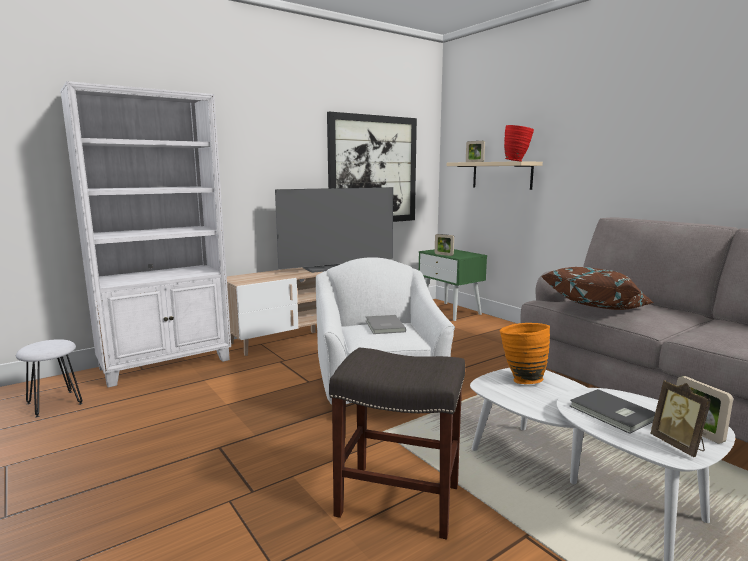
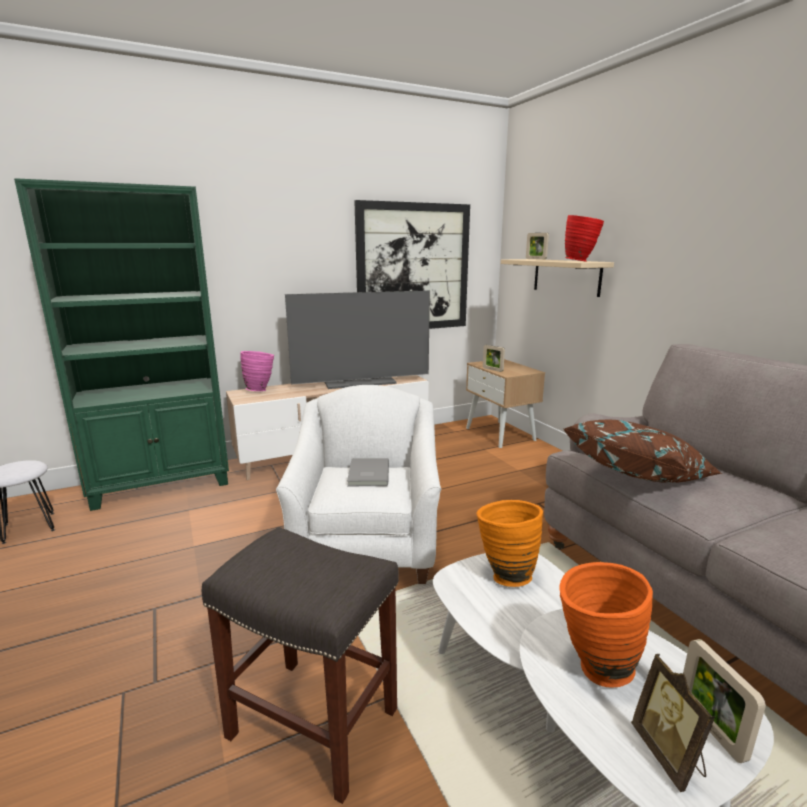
camera: 10 degrees right, 5 degrees up
white bookcase [60,81,231,388] -> green bookcase [14,178,229,511]
green nightstand [419,249,487,321] -> beige nightstand [466,359,545,448]
grey book [570,389,655,434] -> orange vase [560,562,653,687]
none -> pink vase [240,351,274,391]

